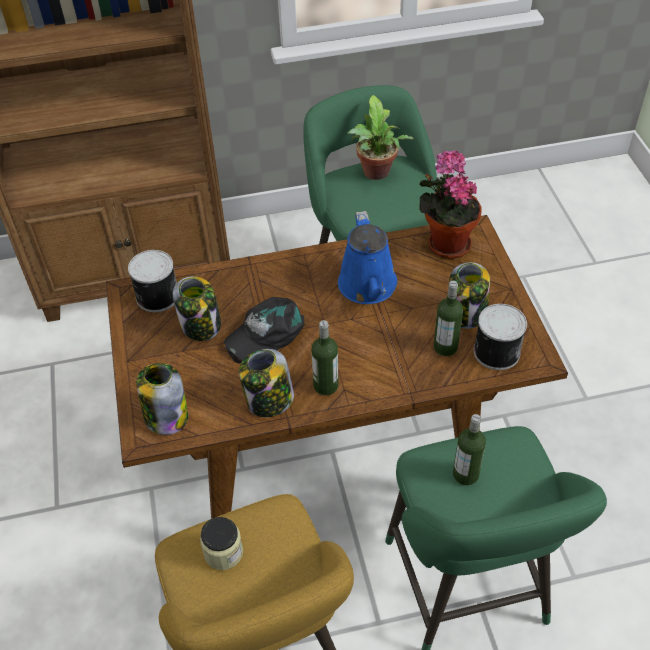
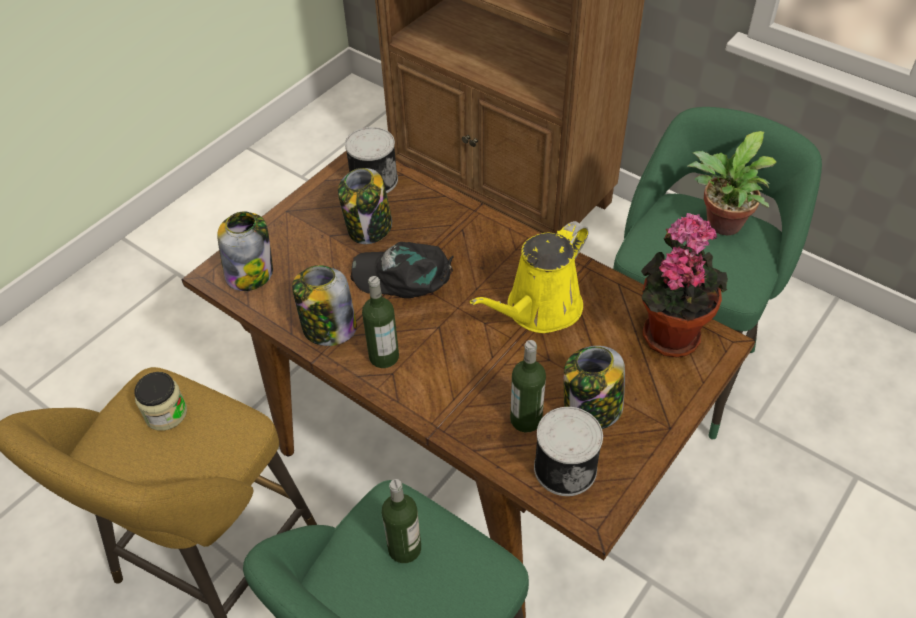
camera: 50 degrees right, 0 degrees up
blue watering can [338,211,397,304] -> yellow watering can [470,221,589,333]

